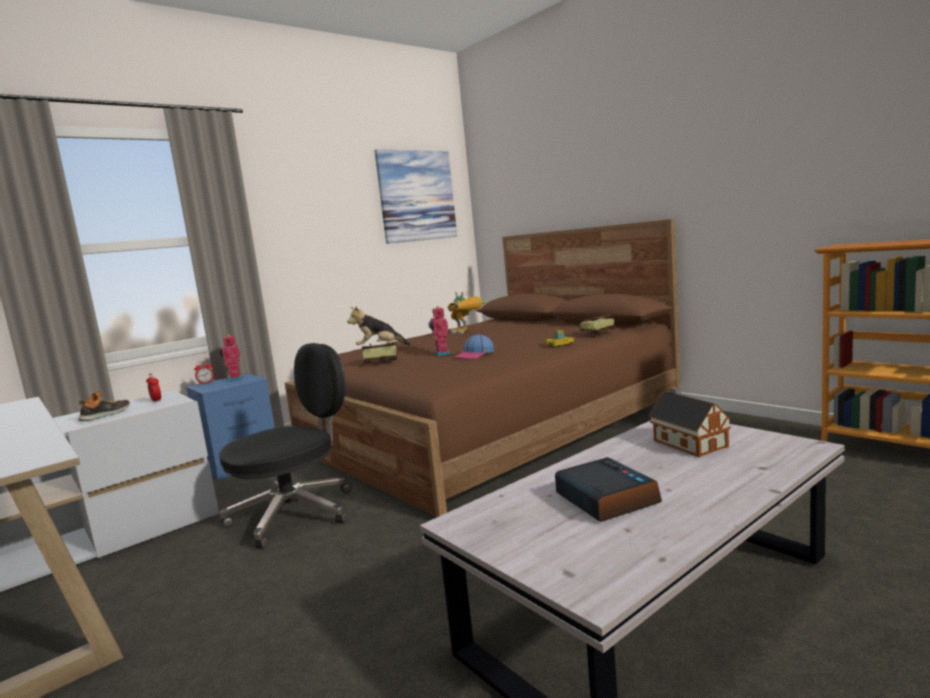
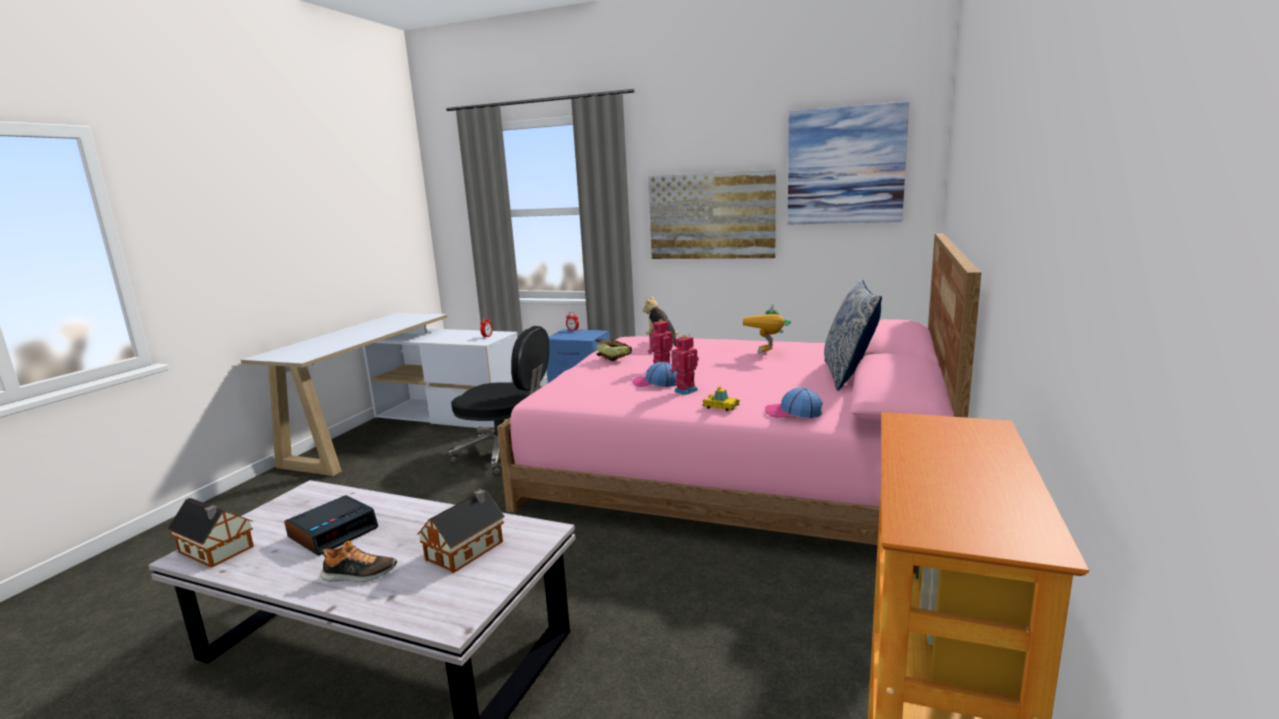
camera: 60 degrees right, 5 degrees up
shoe [78,390,130,421] -> shoe moved to [320,541,397,582]
toy robot [220,334,243,382] -> toy robot moved to [670,334,699,395]
brown bed [285,219,681,518] -> pink bed [497,233,981,545]
book [579,312,615,339] -> cap [765,387,823,418]
none -> toy house [167,498,254,568]
none -> picture [648,170,776,259]
none -> pillow [824,280,882,391]

